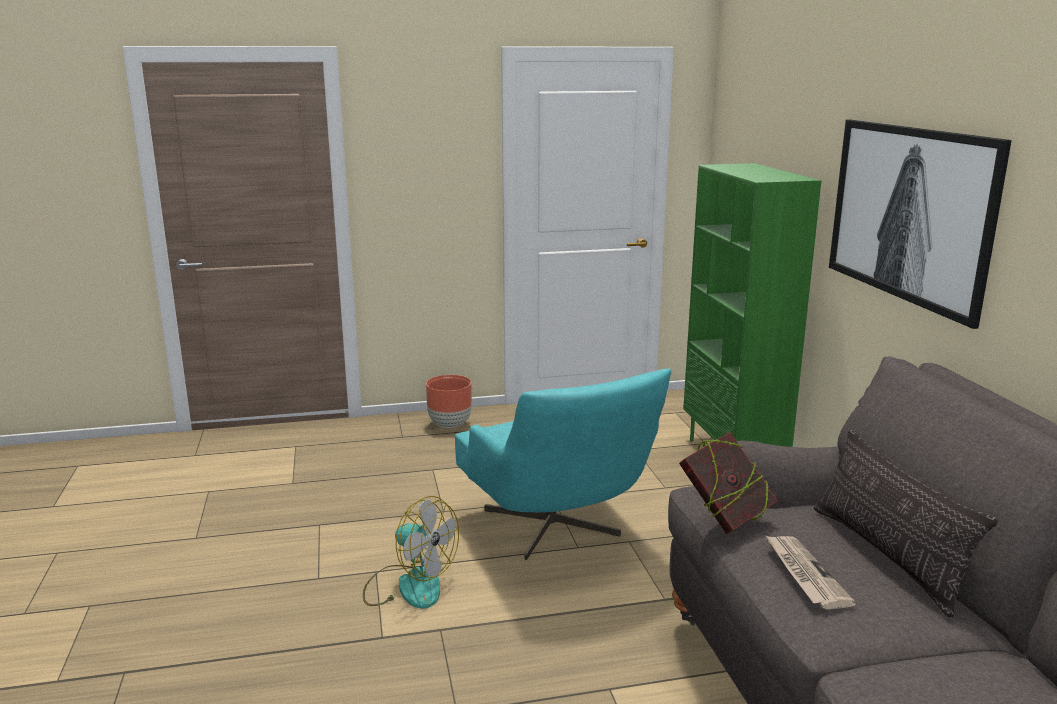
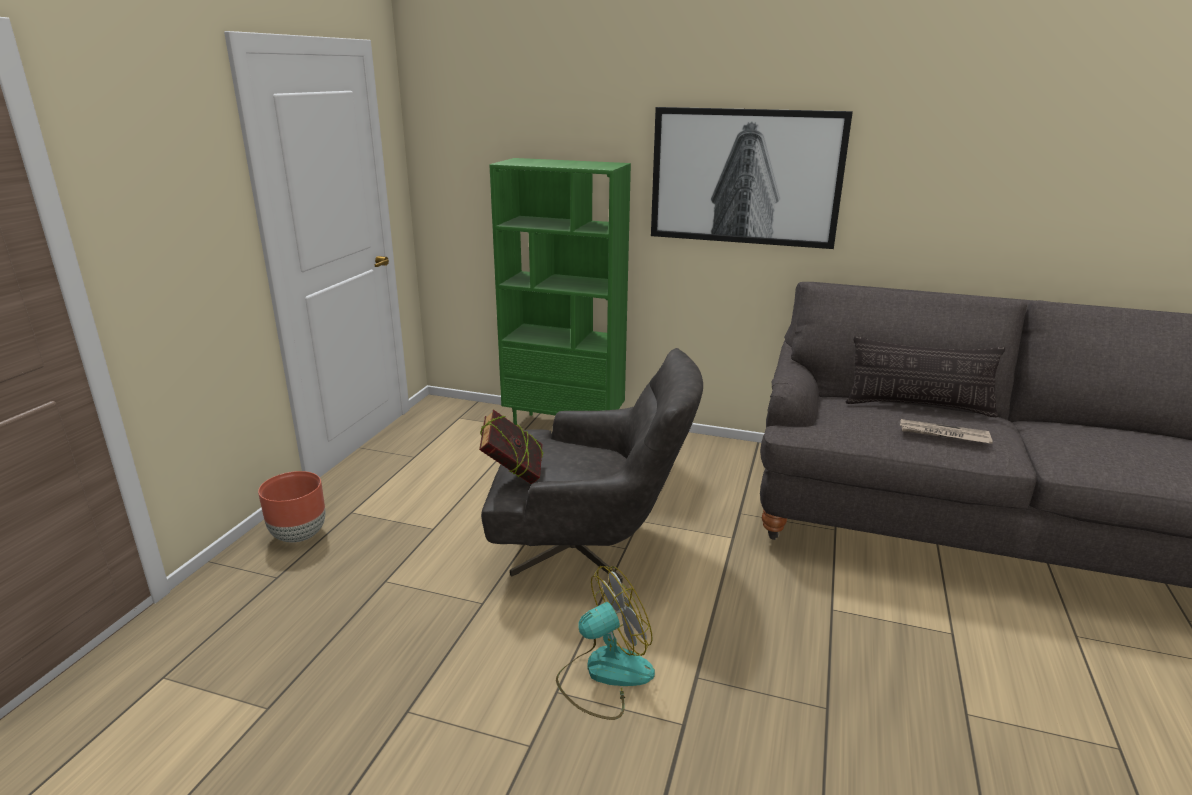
camera: 60 degrees left, 5 degrees up
turquoise armchair [455,368,671,560] -> grey armchair [481,348,703,584]
book [679,432,778,534] -> book moved to [479,409,543,484]

